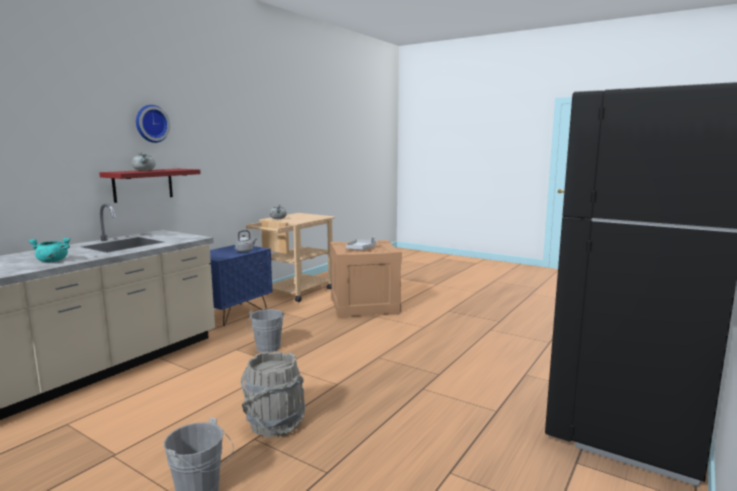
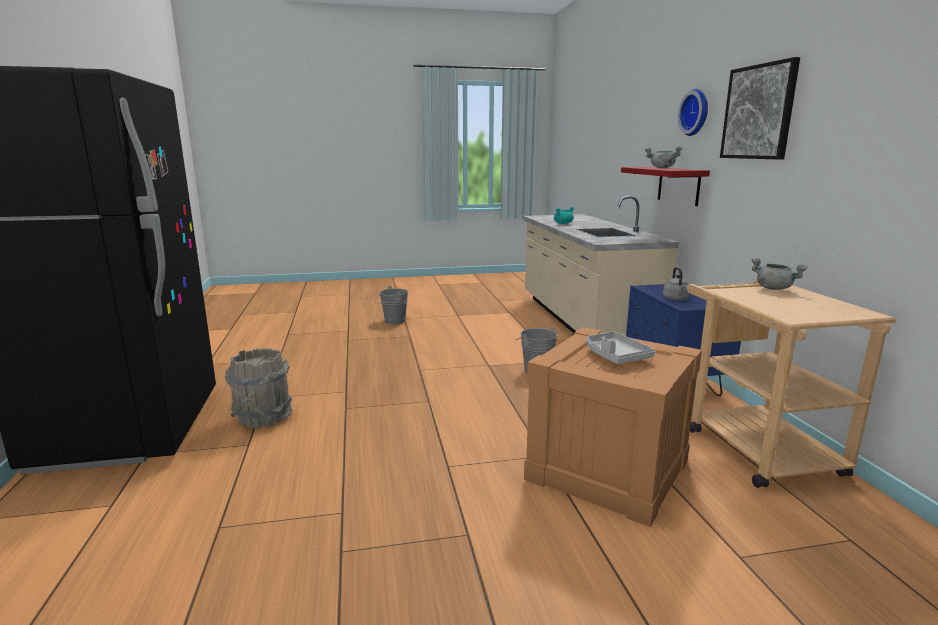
camera: 135 degrees right, 5 degrees up
grey bucket [241,351,305,437] -> grey bucket moved to [225,348,292,429]
none -> picture [720,57,800,160]

